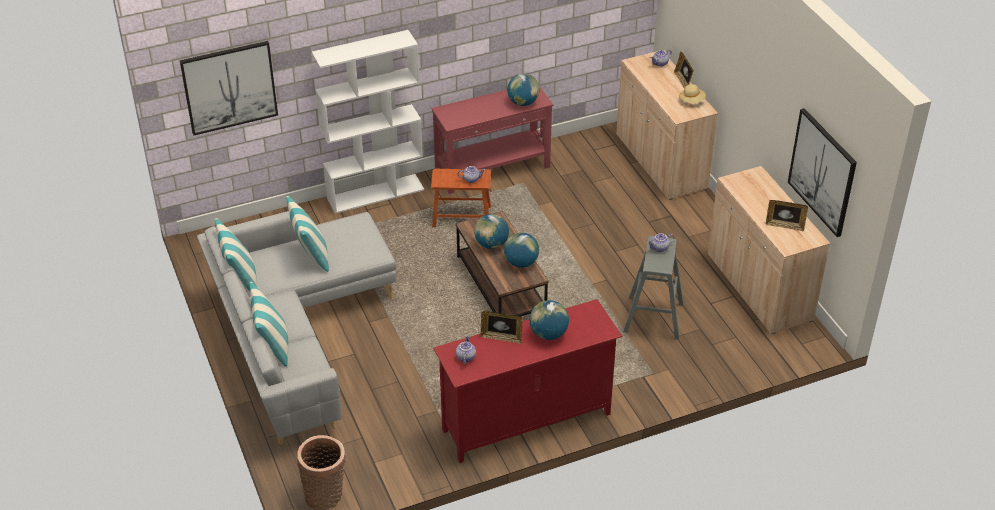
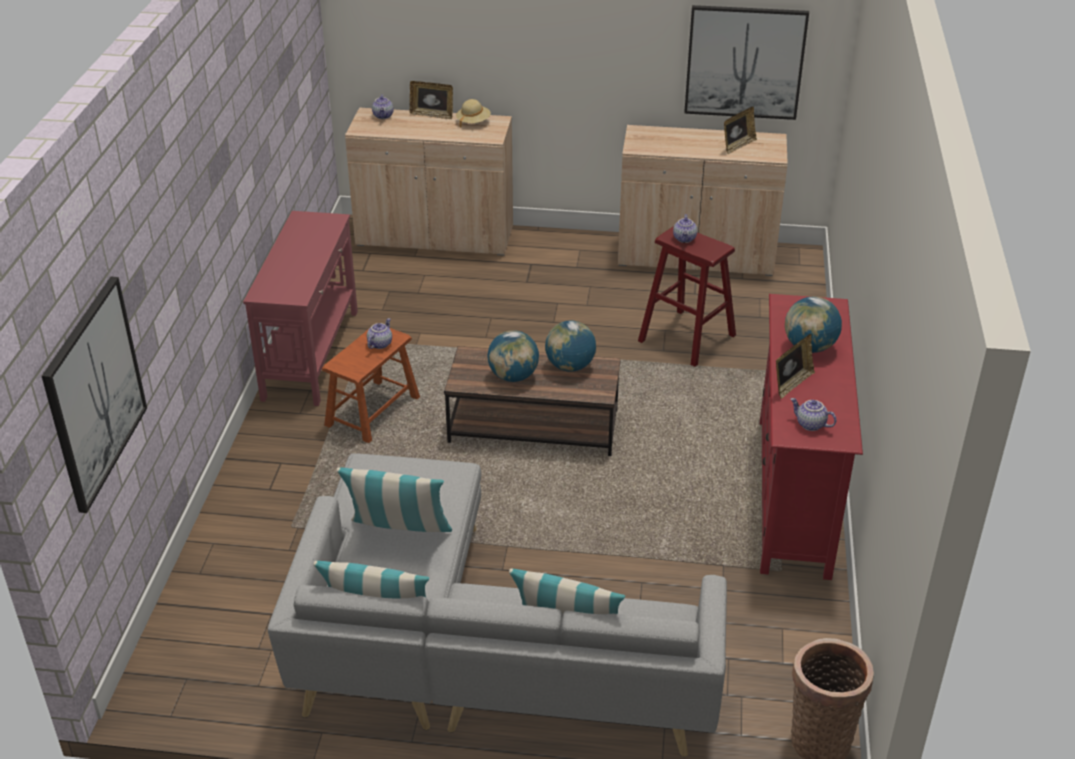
camera: 60 degrees left, 5 degrees down
white bookcase [312,30,424,214] -> none
globe [507,73,540,106] -> none
grey stool [623,236,683,340] -> red stool [638,226,736,367]

